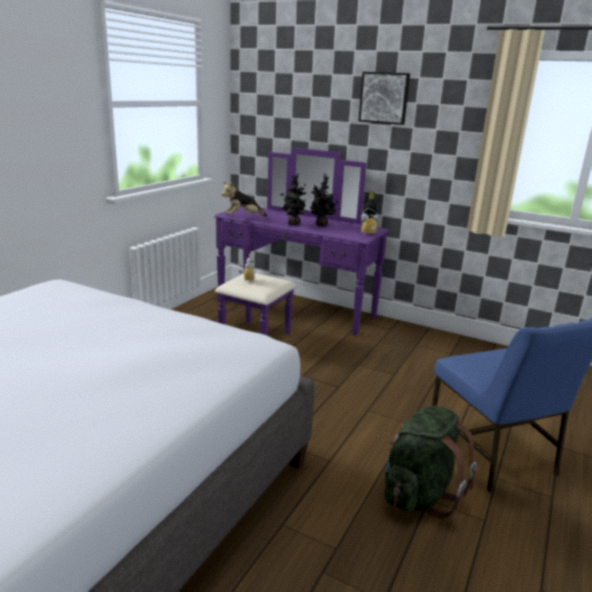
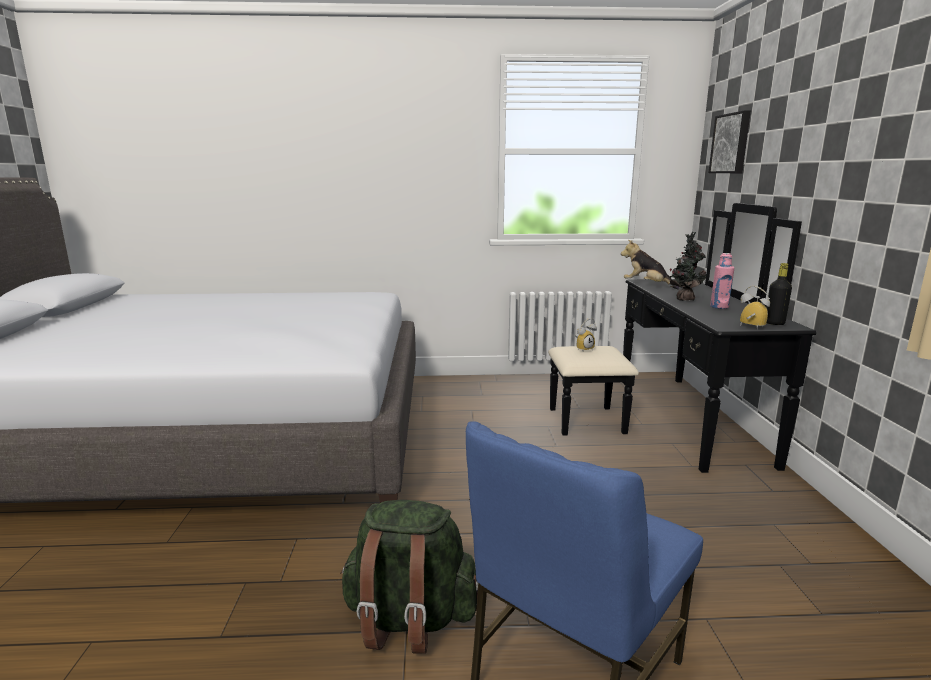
camera: 60 degrees right, 5 degrees down
purple dresser [214,148,390,336] -> black dresser [548,203,816,473]
potted plant [310,174,338,226] -> pink bottle [710,253,734,309]
picture [358,72,410,125] -> picture moved to [708,110,751,173]

